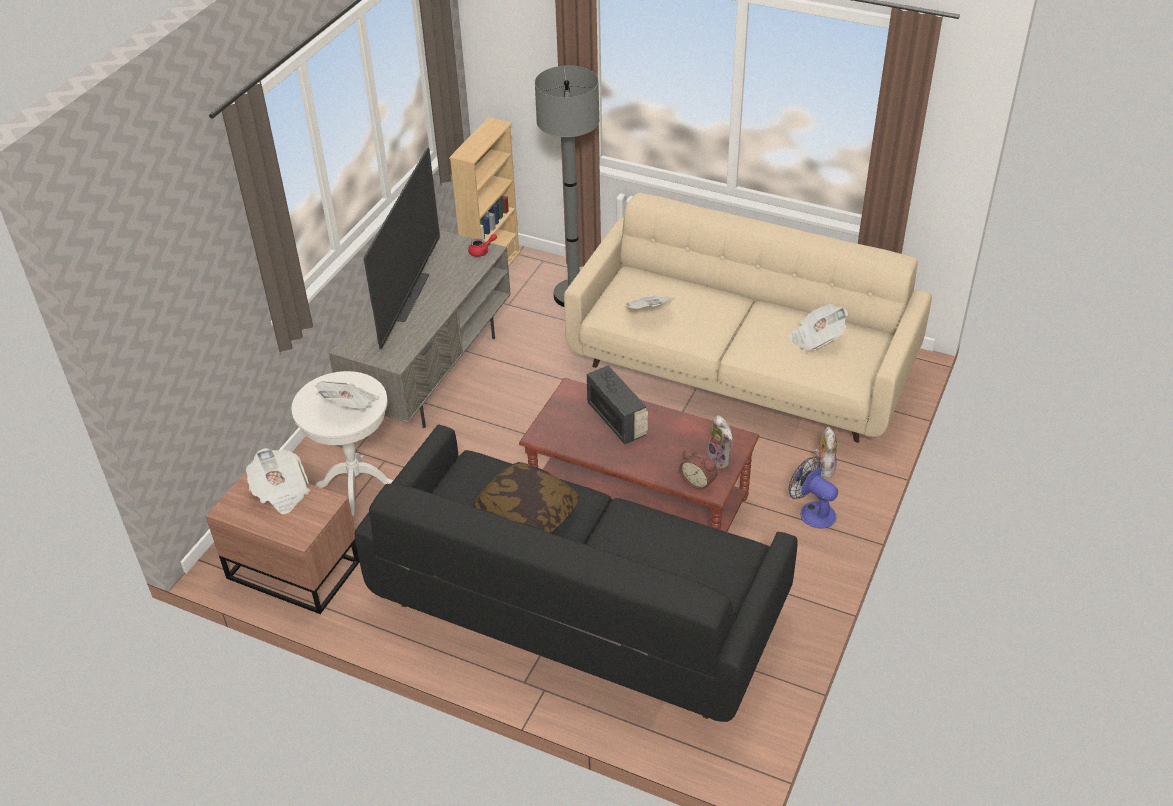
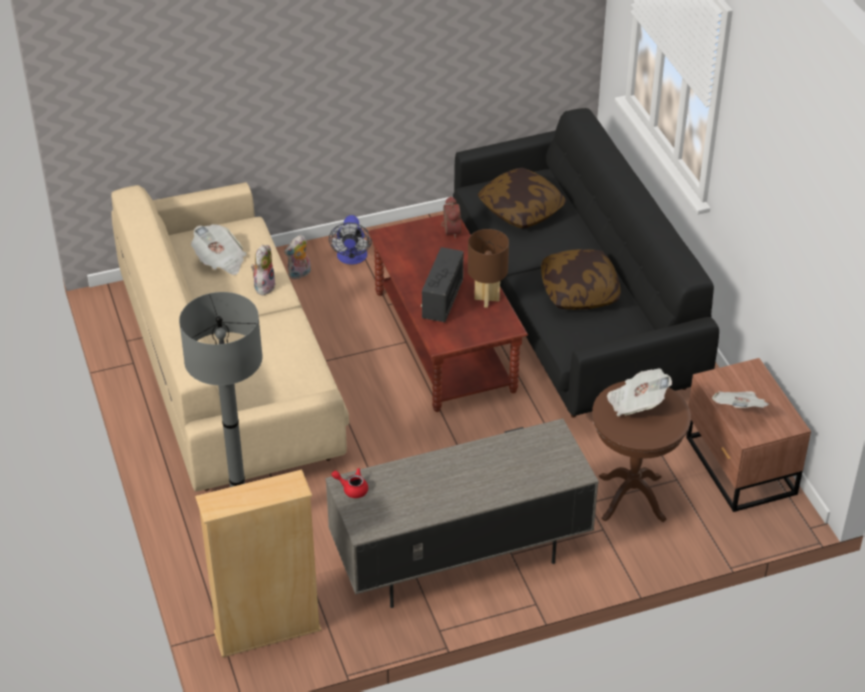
camera: 135 degrees left, 0 degrees up
white side table [291,371,393,516] -> brown side table [592,381,691,522]
television [364,148,440,349] -> none
newspaper [626,294,675,309] -> none
plush toy [706,416,733,469] -> plush toy moved to [251,245,276,295]
none -> brown table lamp [468,229,509,308]
none -> pillow [478,168,567,229]

